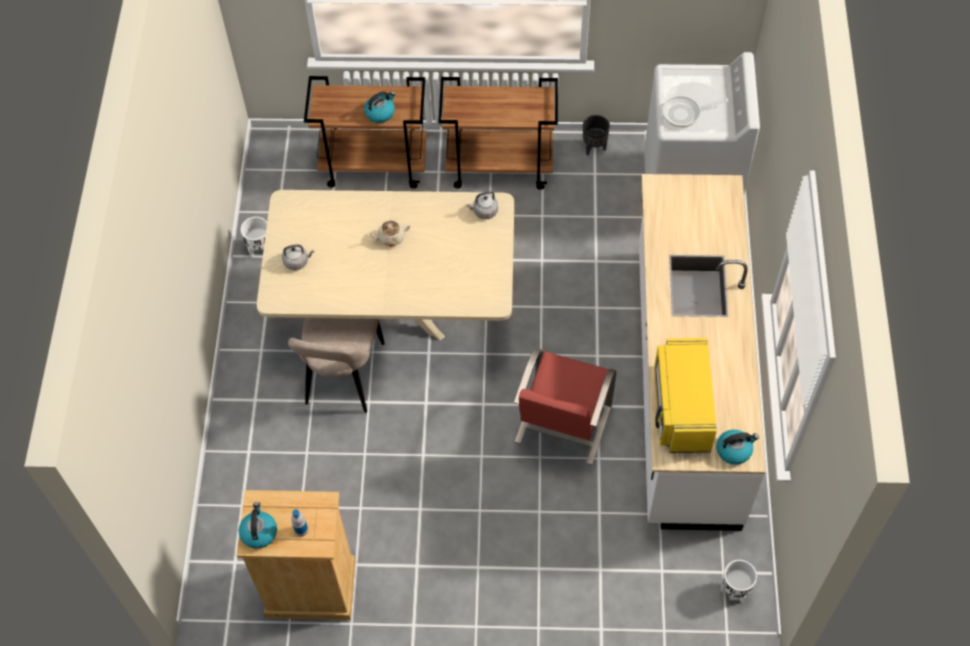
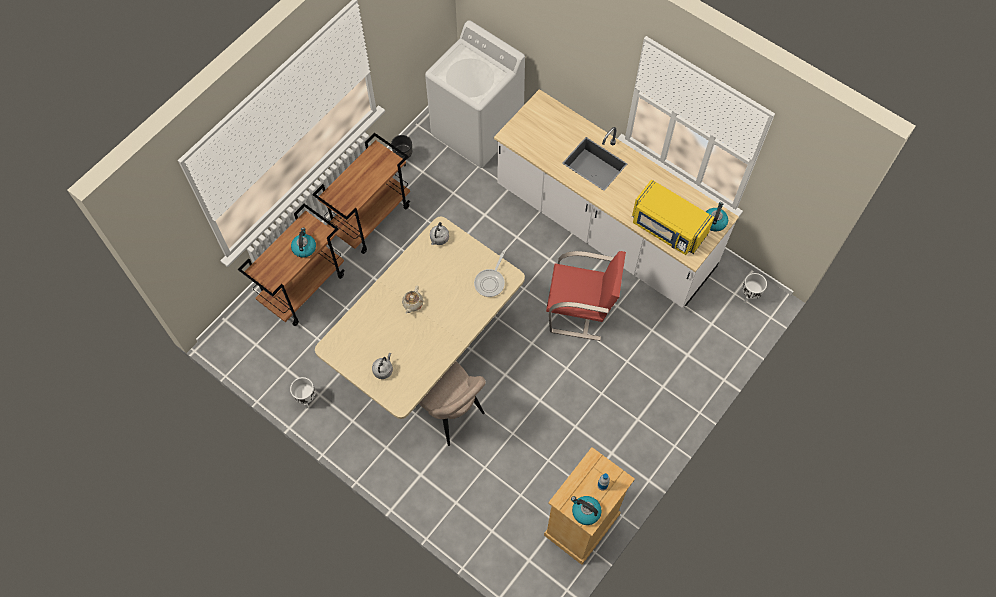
camera: 55 degrees left, 5 degrees up
red chair [514,348,616,465] -> red chair turned 45 degrees counterclockwise [546,251,626,341]
frying pan [662,96,728,127] -> frying pan moved to [474,250,506,297]

